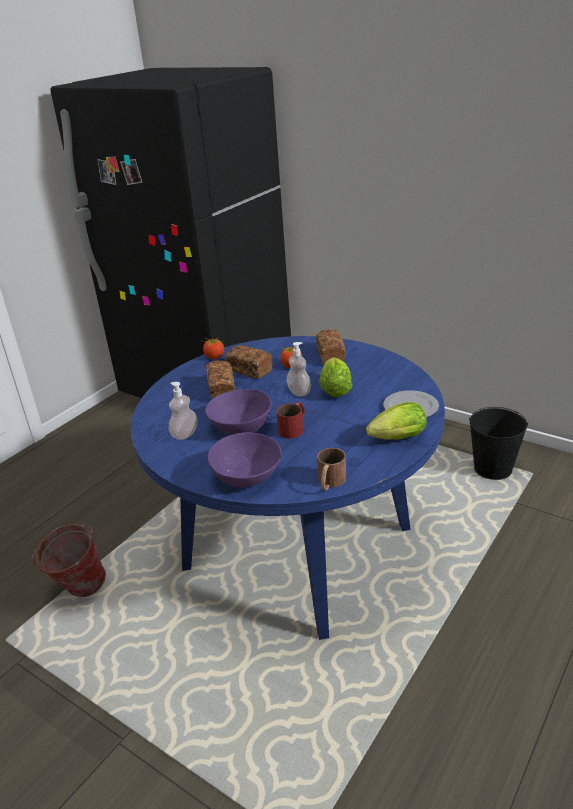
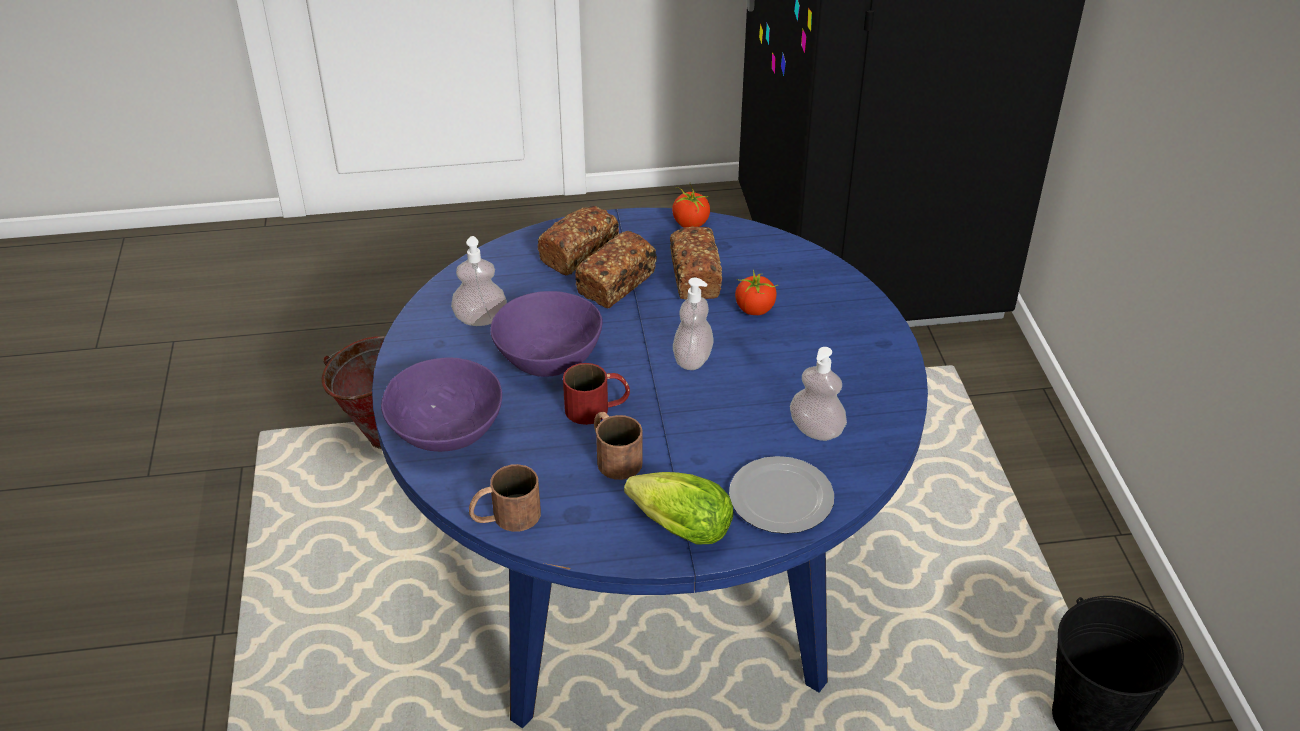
camera: 45 degrees right, 10 degrees up
bread [316,330,346,365] -> bread moved to [537,206,619,275]
lettuce [319,357,352,397] -> none
none -> brown mug [594,412,643,480]
none -> soap dispenser [790,347,847,441]

